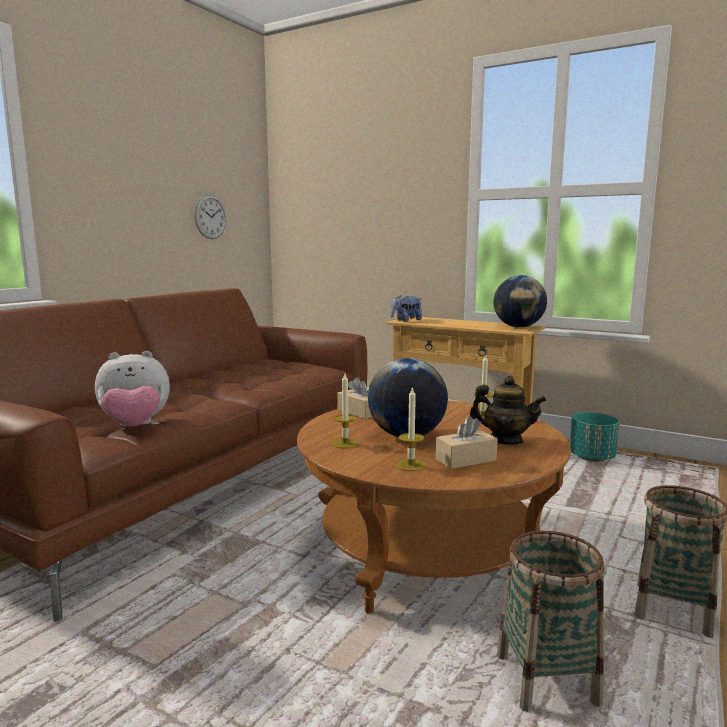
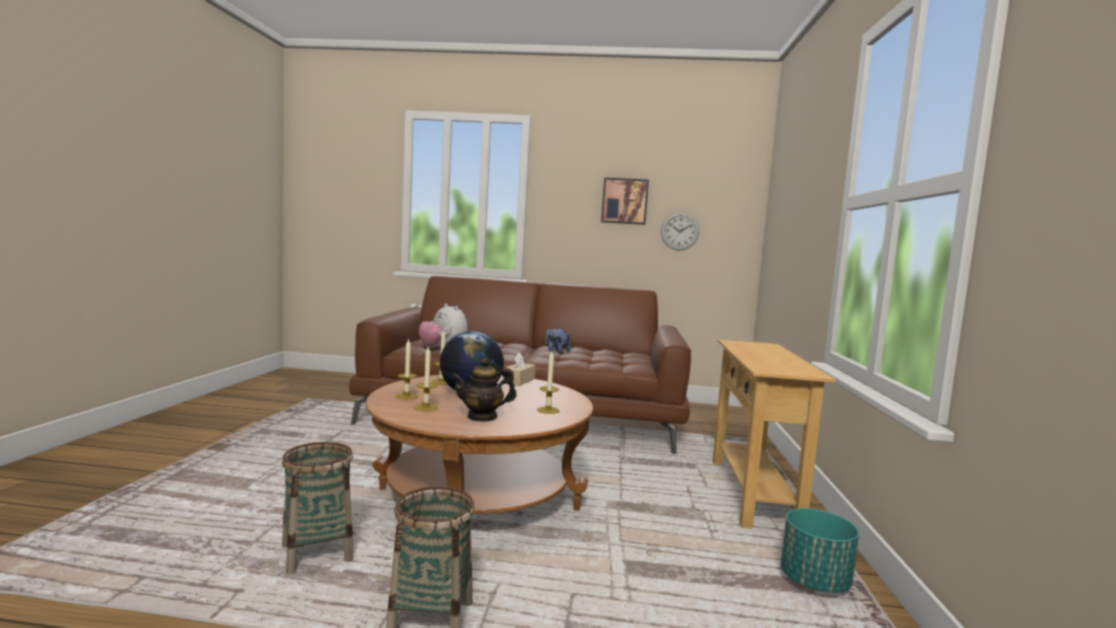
camera: 65 degrees right, 5 degrees down
plush toy [391,295,422,322] -> plush toy moved to [545,328,571,353]
beige tissue box [436,416,498,469] -> candle [414,347,438,411]
teapot [470,375,547,445] -> teapot turned 75 degrees clockwise [451,358,517,422]
globe [493,275,547,328] -> none
none -> picture [601,178,649,225]

